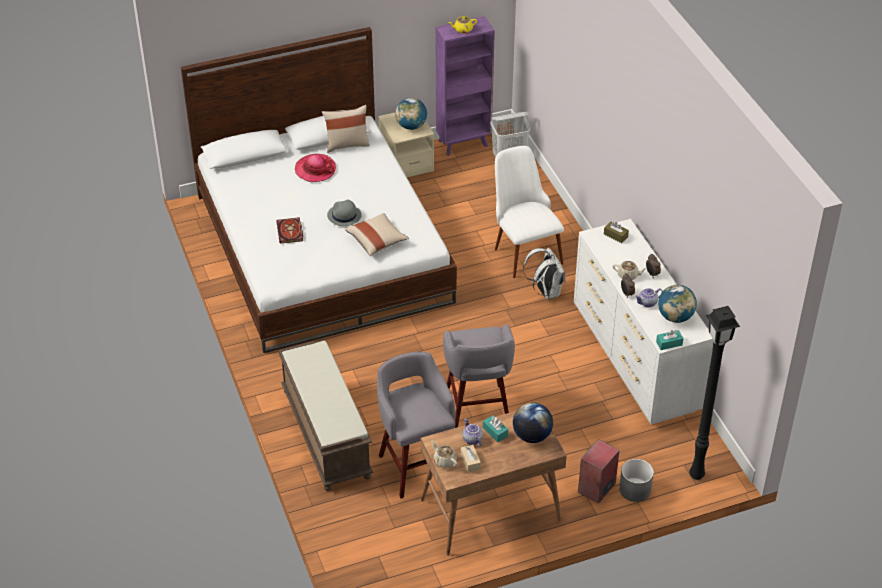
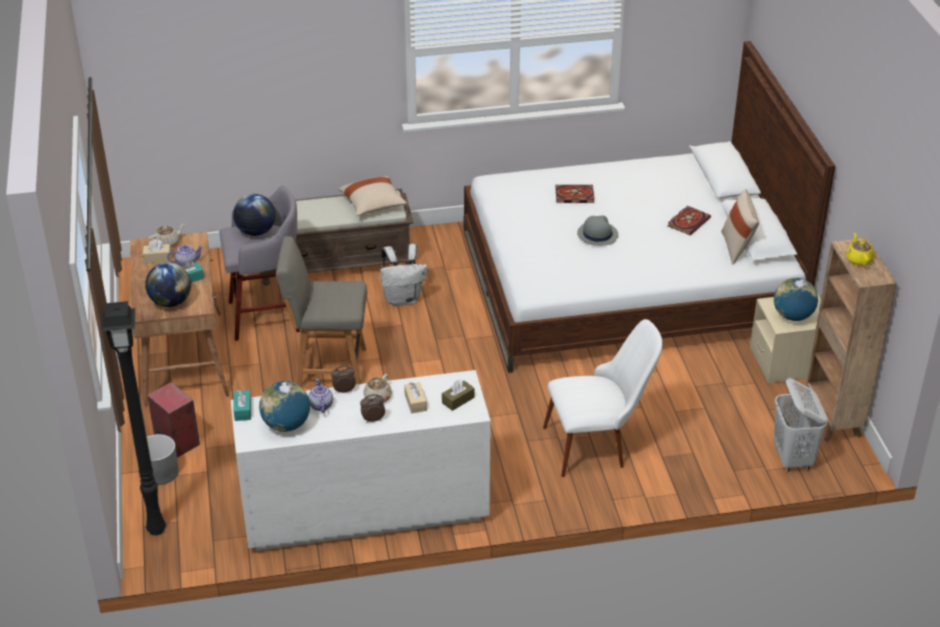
camera: 100 degrees right, 5 degrees down
hat [295,154,336,182] -> book [668,206,711,235]
beige pillow [345,213,409,256] -> beige pillow moved to [338,176,407,216]
purple bookcase [436,16,495,156] -> brown bookcase [806,238,897,442]
grey stool [443,324,515,428] -> grey chair [276,236,367,387]
white backpack [523,248,566,299] -> white backpack moved to [380,244,427,306]
none -> globe [233,194,276,236]
none -> beige tissue box [404,382,427,413]

